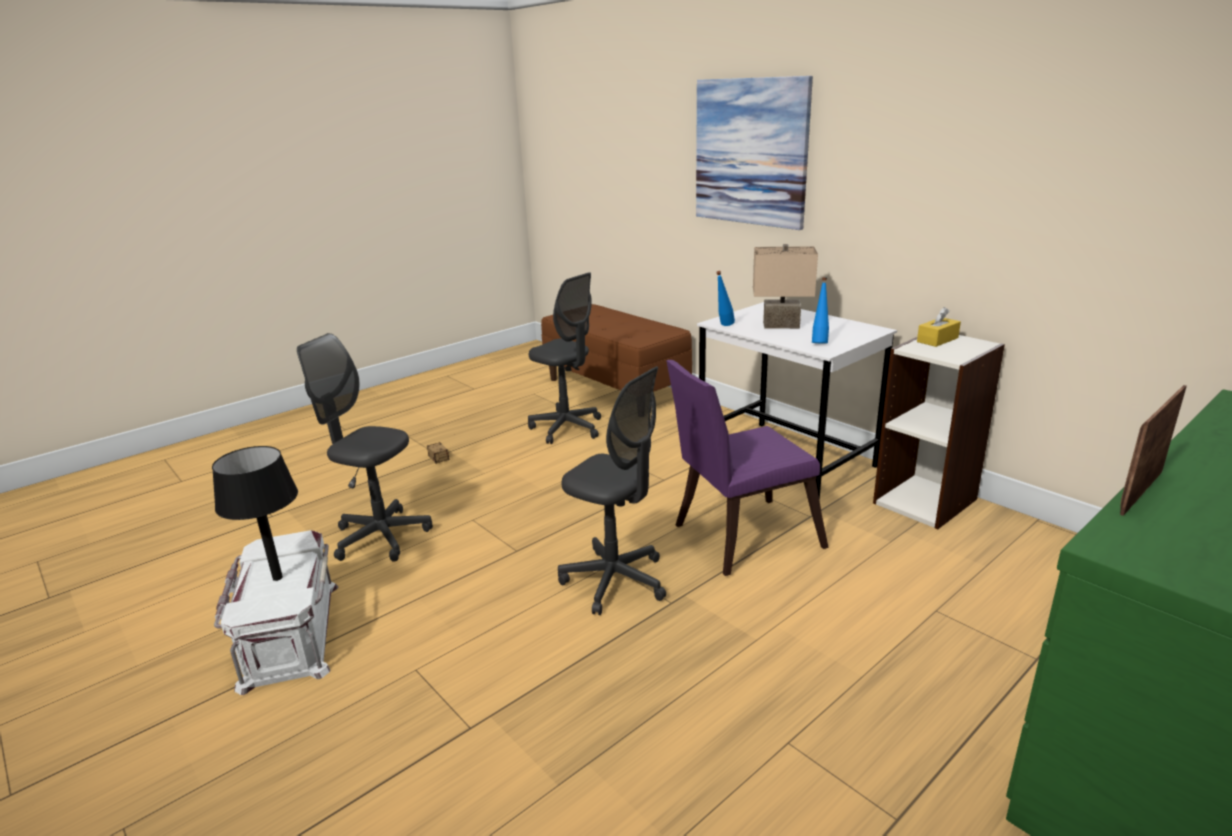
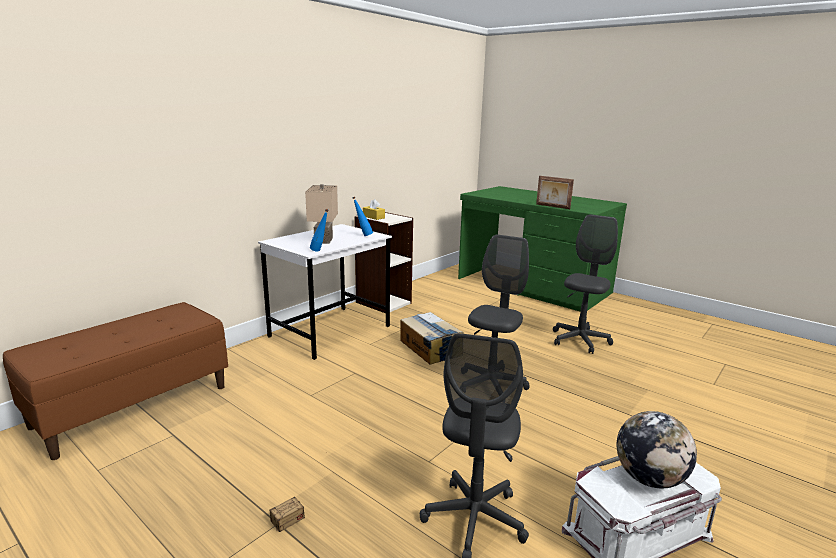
camera: 100 degrees left, 5 degrees down
black table lamp [212,446,298,581] -> globe [617,411,697,488]
grey office chair [528,273,601,444] -> grey office chair moved to [553,214,618,354]
purple chair [666,360,829,576] -> cardboard box [400,312,463,365]
picture [696,76,813,230] -> none

